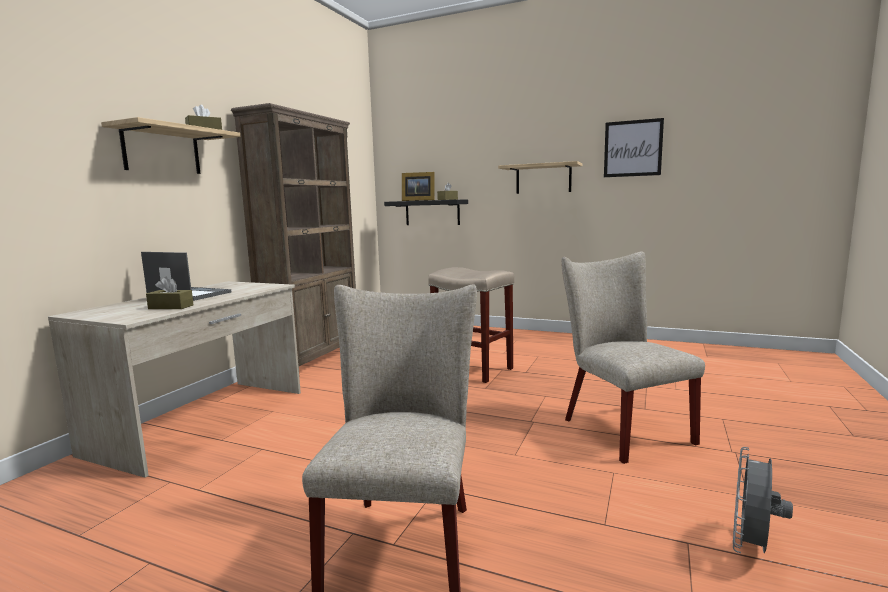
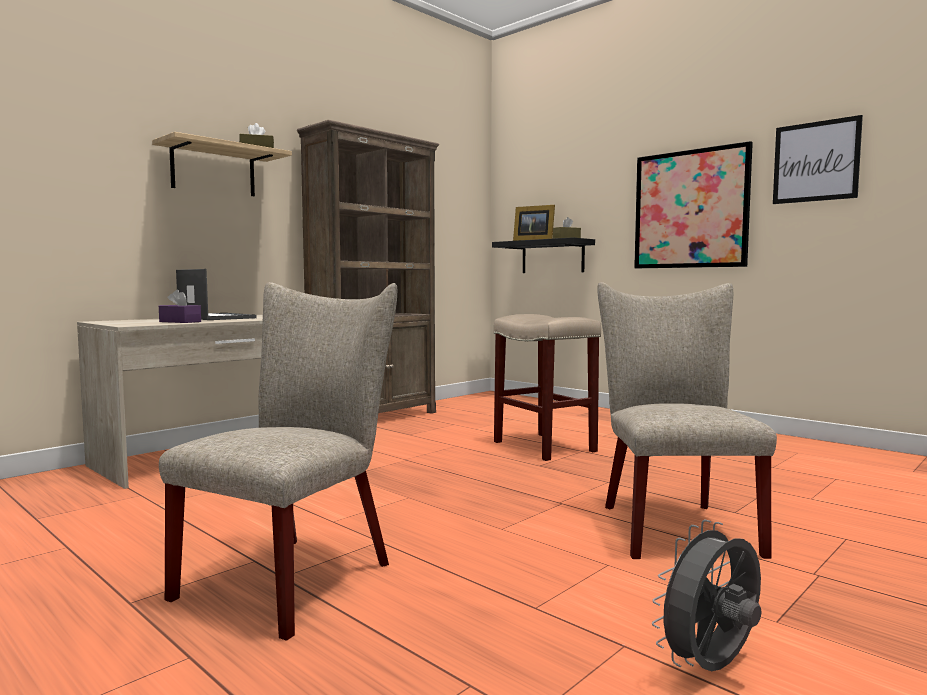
camera: 20 degrees right, 5 degrees down
brown tissue box [146,277,194,309] -> purple tissue box [159,289,201,323]
shelf [498,161,582,194] -> picture [634,141,753,268]

